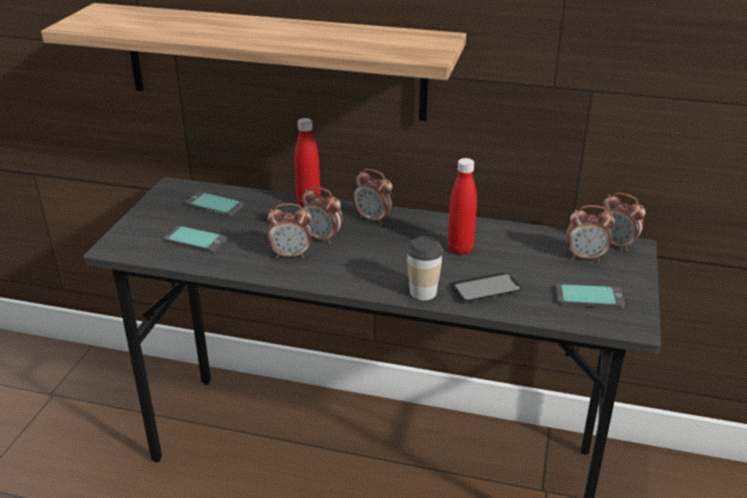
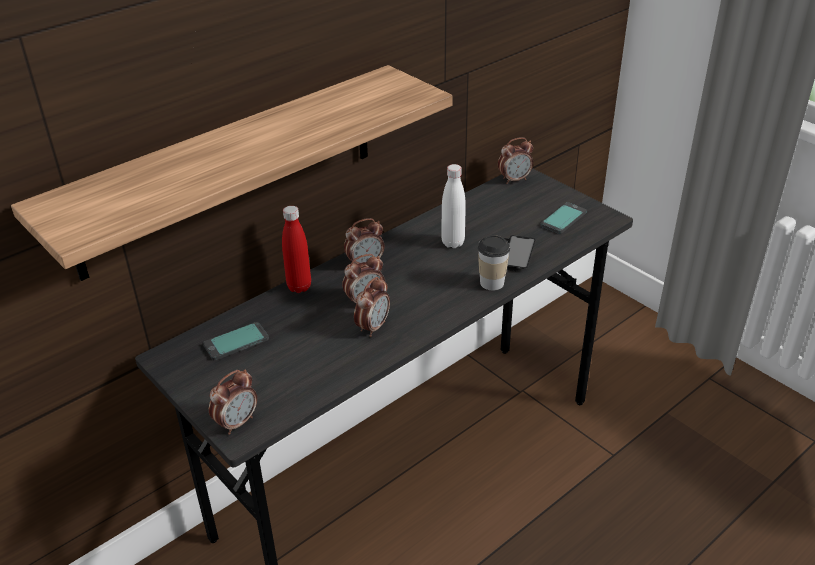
camera: 55 degrees left, 5 degrees up
phone [164,226,227,253] -> none
red bottle [447,158,477,255] -> white bottle [441,164,466,248]
alarm clock [566,205,615,261] -> alarm clock moved to [209,369,257,435]

